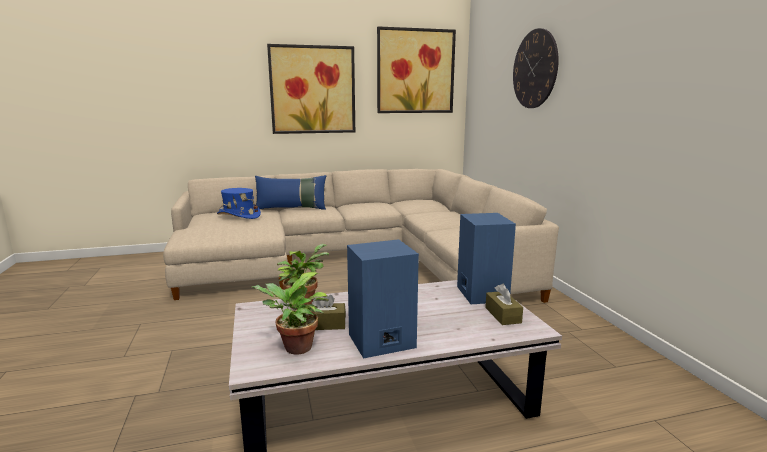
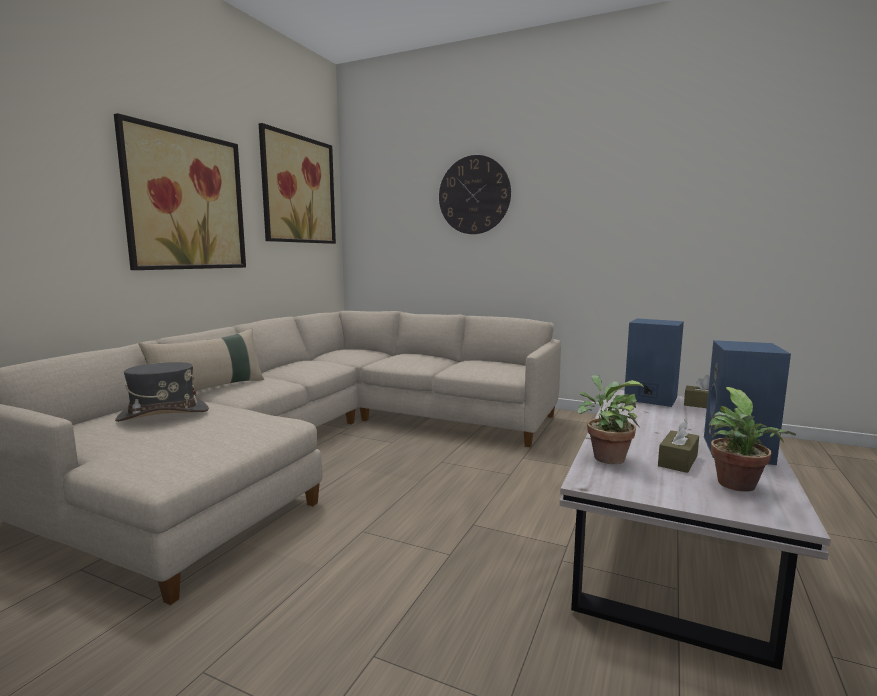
camera: 50 degrees left, 5 degrees down
blue hat [217,188,261,219] -> grey hat [115,362,209,422]
blue pillow [255,175,326,210] -> beige pillow [138,329,264,390]

